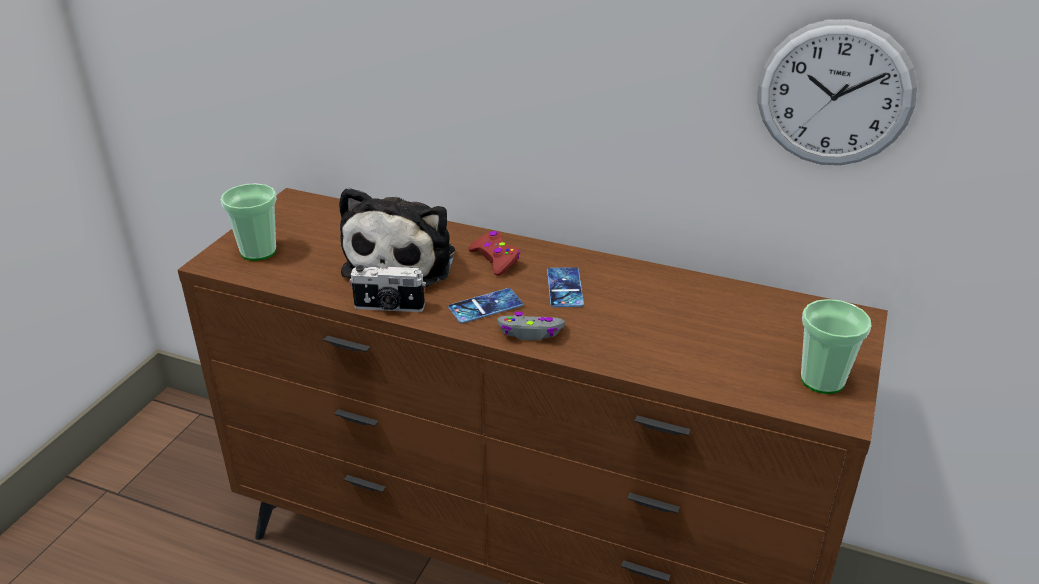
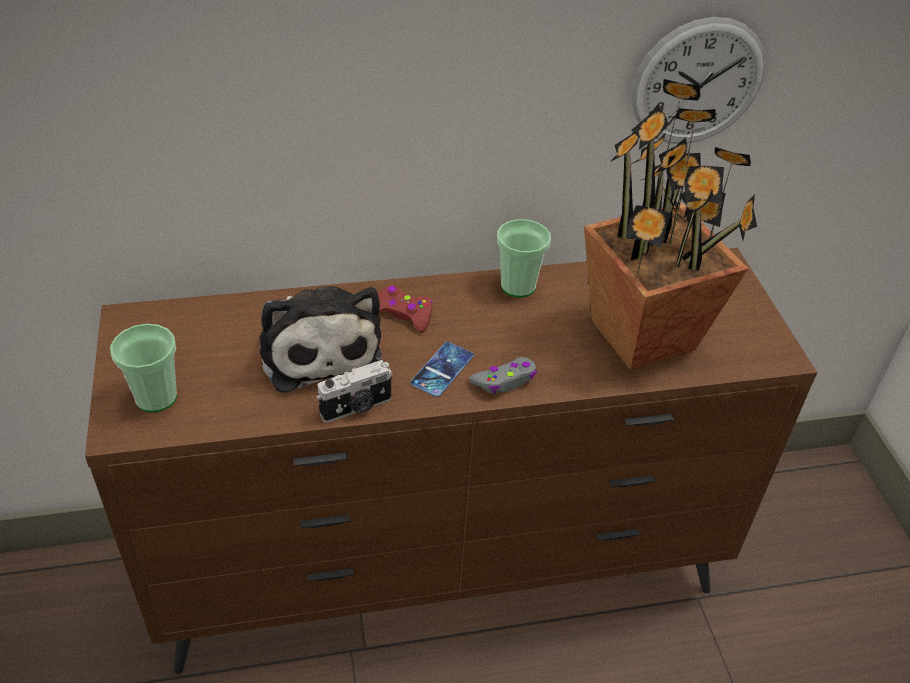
camera: 35 degrees left, 10 degrees up
phone [547,267,584,307] -> none
cup [801,299,872,394] -> cup moved to [497,219,551,297]
none -> potted plant [584,79,757,370]

